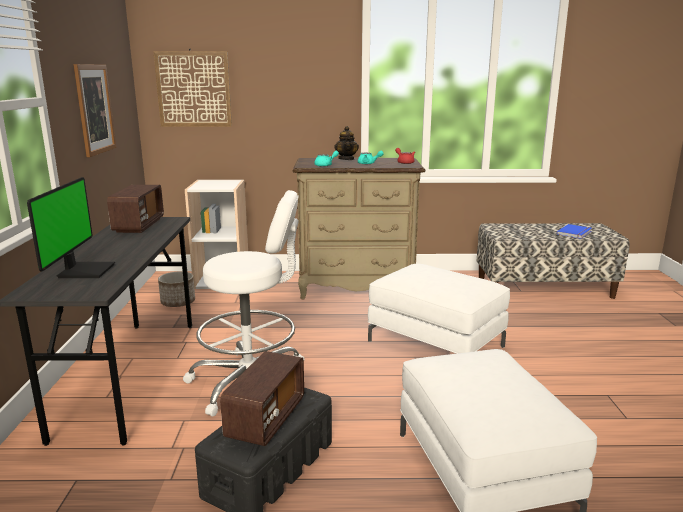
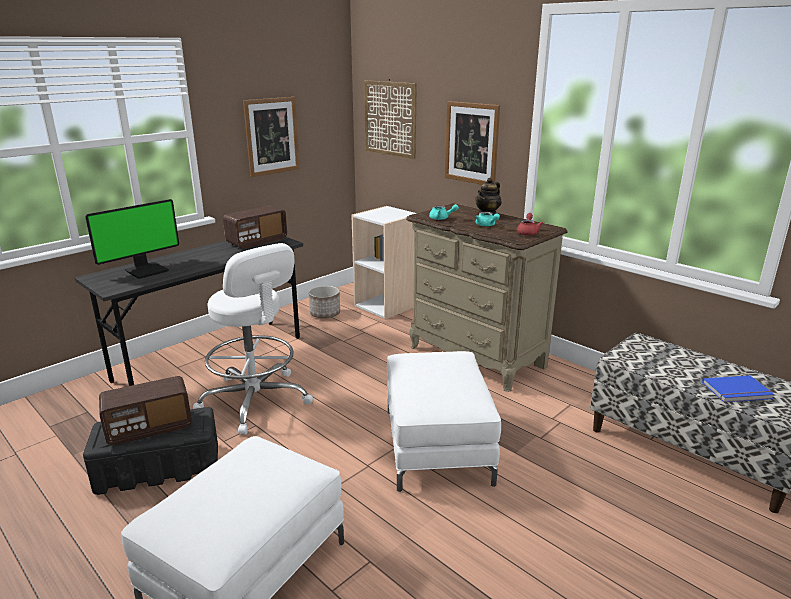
camera: 45 degrees right, 5 degrees up
none -> picture [445,101,500,185]

